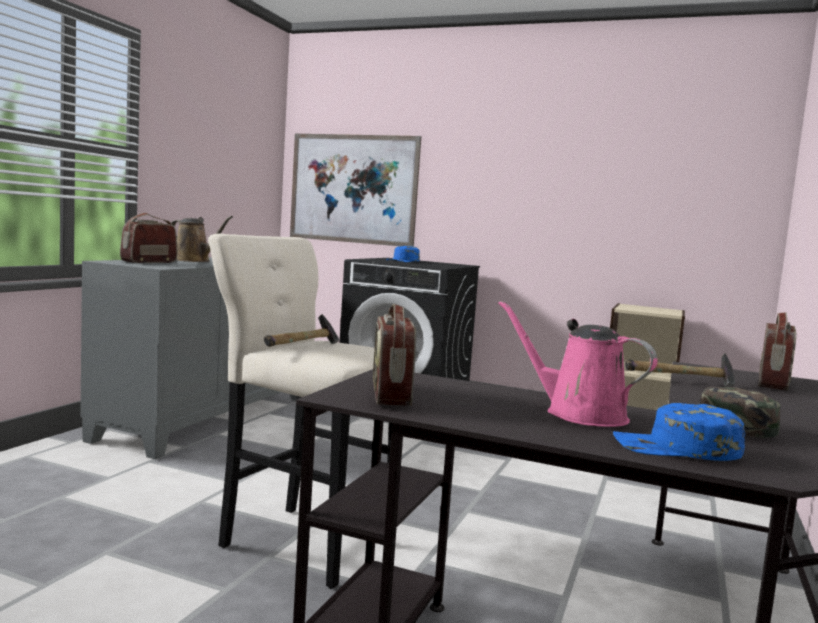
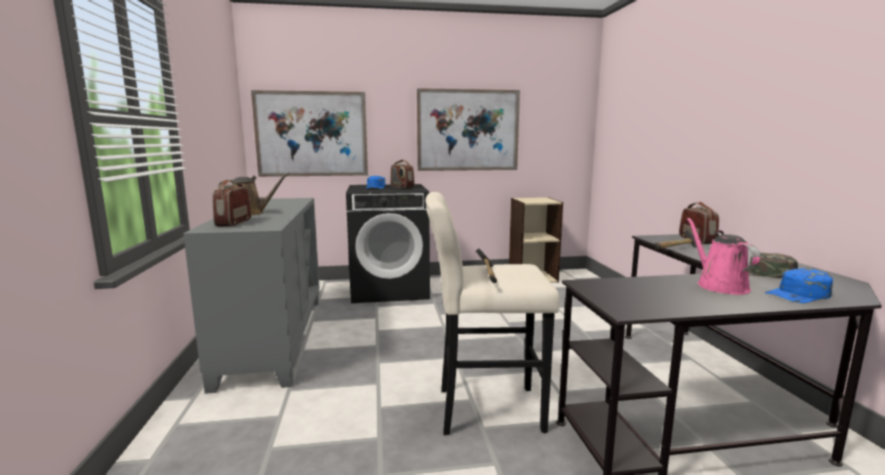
camera: 30 degrees left, 5 degrees up
radio [373,304,416,406] -> radio moved to [390,160,415,189]
pink watering can [498,301,657,427] -> pink watering can turned 75 degrees clockwise [687,218,760,295]
none -> picture [417,88,520,171]

